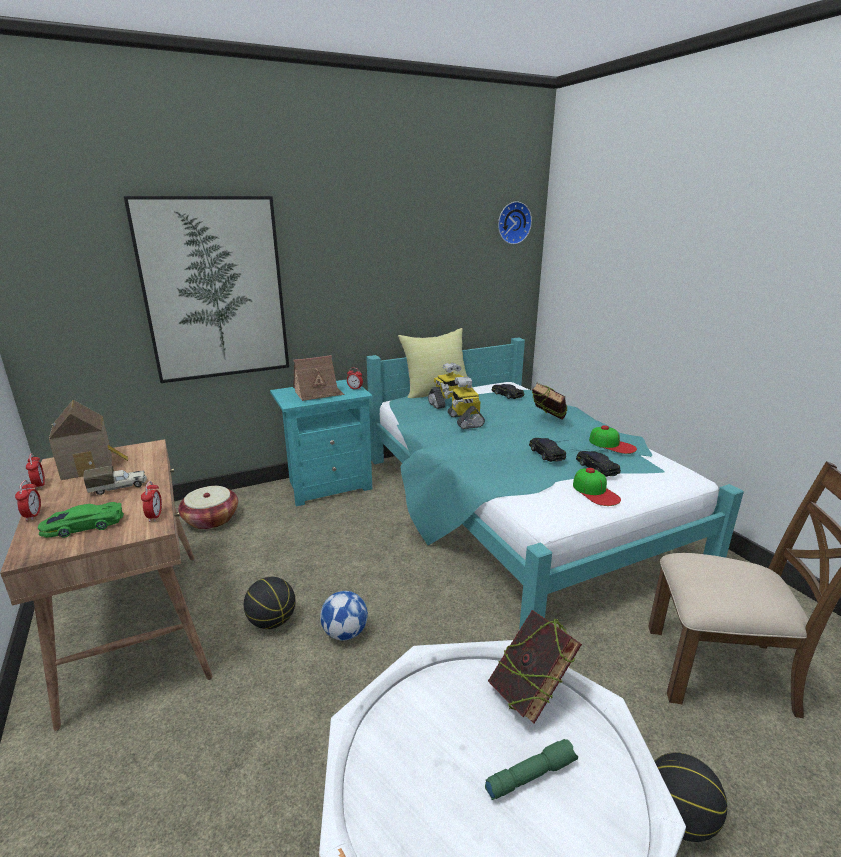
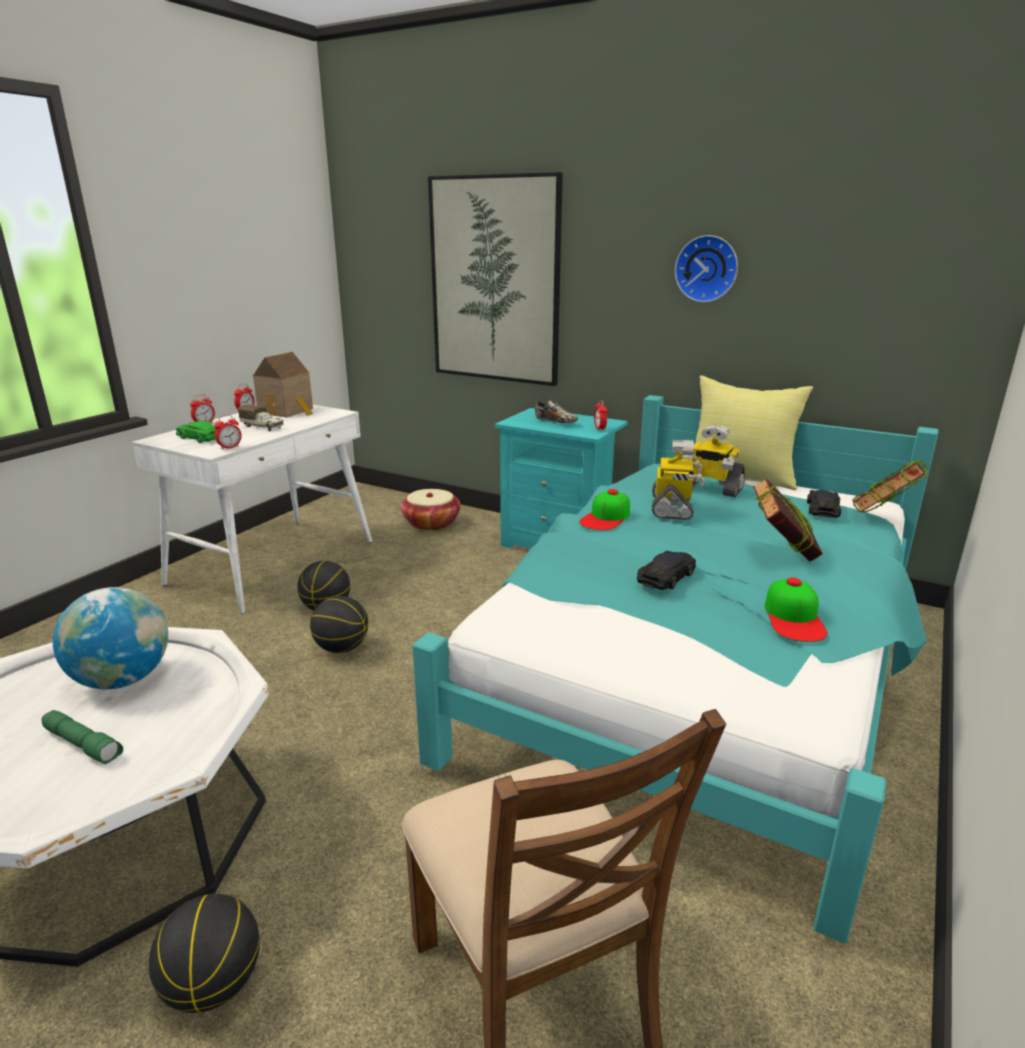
camera: 55 degrees right, 0 degrees up
brown desk [0,439,213,731] -> white desk [132,405,372,614]
toy house [293,355,345,401] -> shoe [535,400,578,423]
football [320,591,368,640] -> basketball [310,596,368,653]
toy robot [444,377,485,429] -> toy robot turned 150 degrees clockwise [652,440,705,520]
book [488,610,582,723] -> book moved to [853,460,928,512]
wall clock [498,201,532,244] -> wall clock moved to [675,235,738,302]
cap [573,468,621,506] -> cap moved to [579,489,630,530]
black toy car [576,451,621,477] -> none
none -> globe [53,587,168,689]

